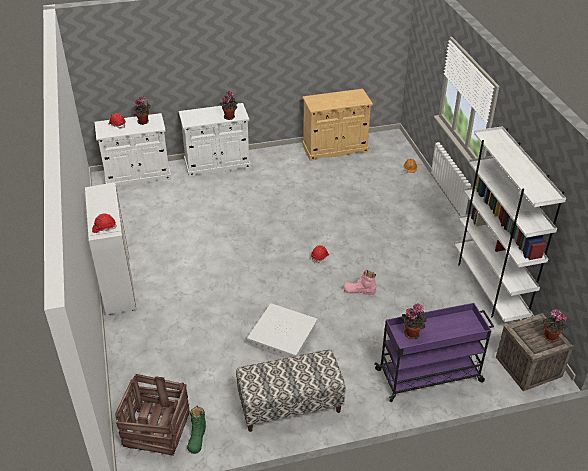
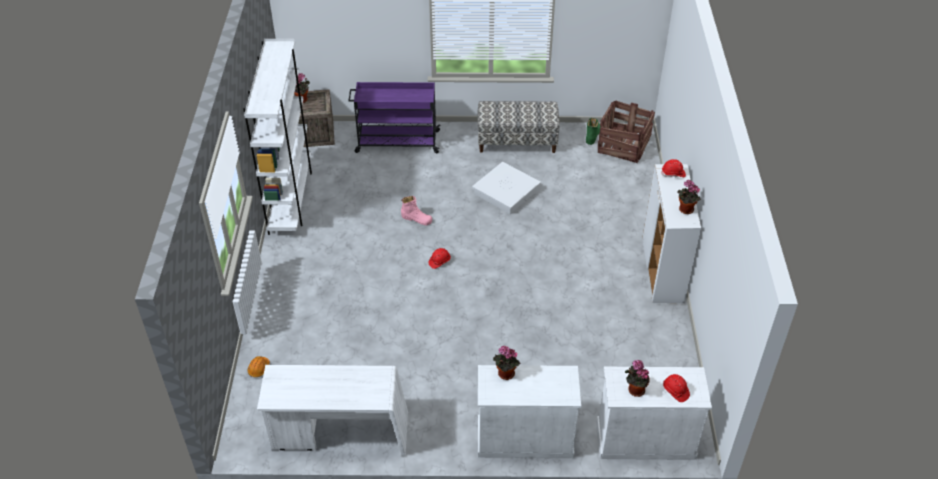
camera: 165 degrees left, 5 degrees up
beige cabinet [302,89,373,161] -> white desk [257,365,408,456]
potted plant [402,303,427,339] -> potted plant moved to [677,180,701,214]

